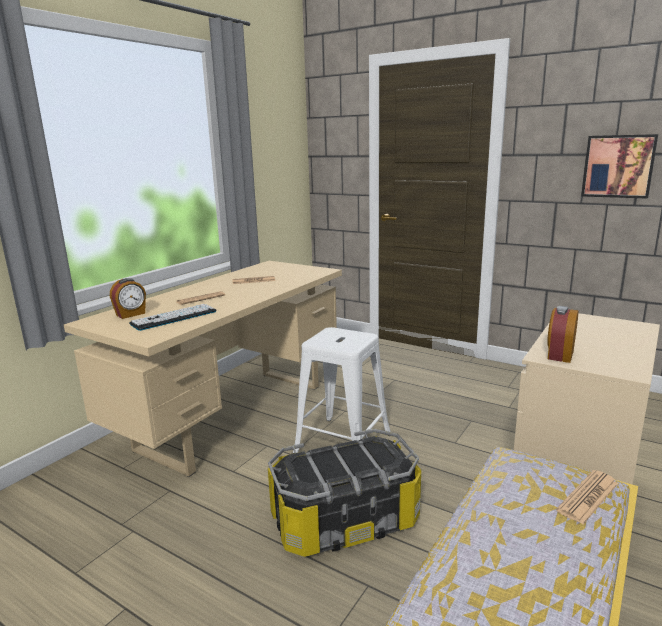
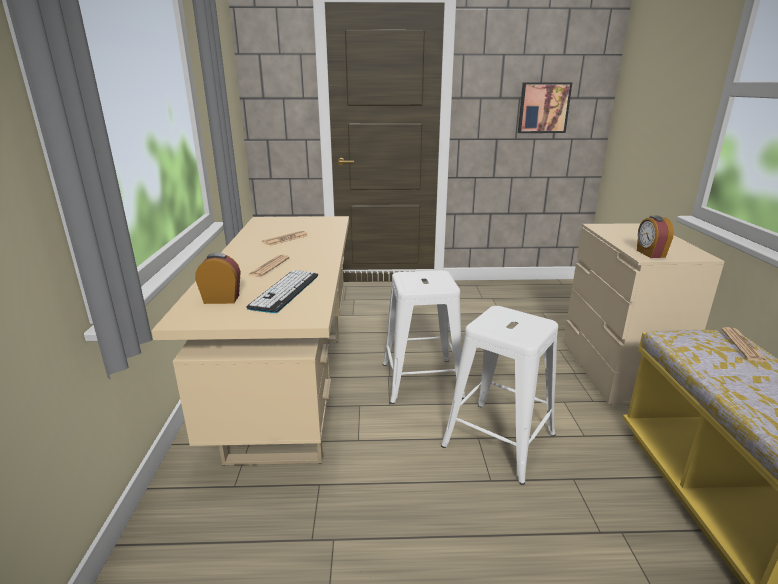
camera: 35 degrees left, 5 degrees up
alarm clock [110,278,146,319] -> alarm clock turned 105 degrees counterclockwise [195,252,241,304]
storage box [268,429,421,557] -> white stool [441,306,558,485]

